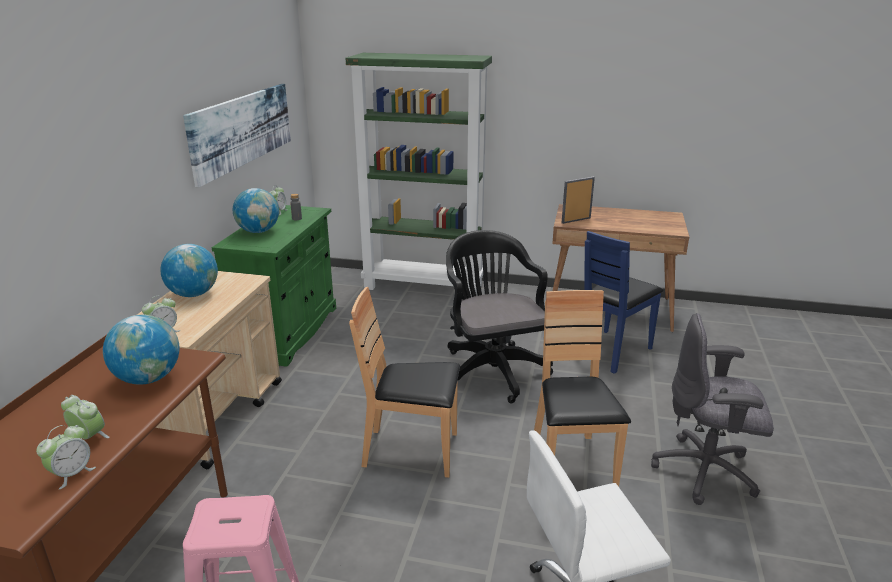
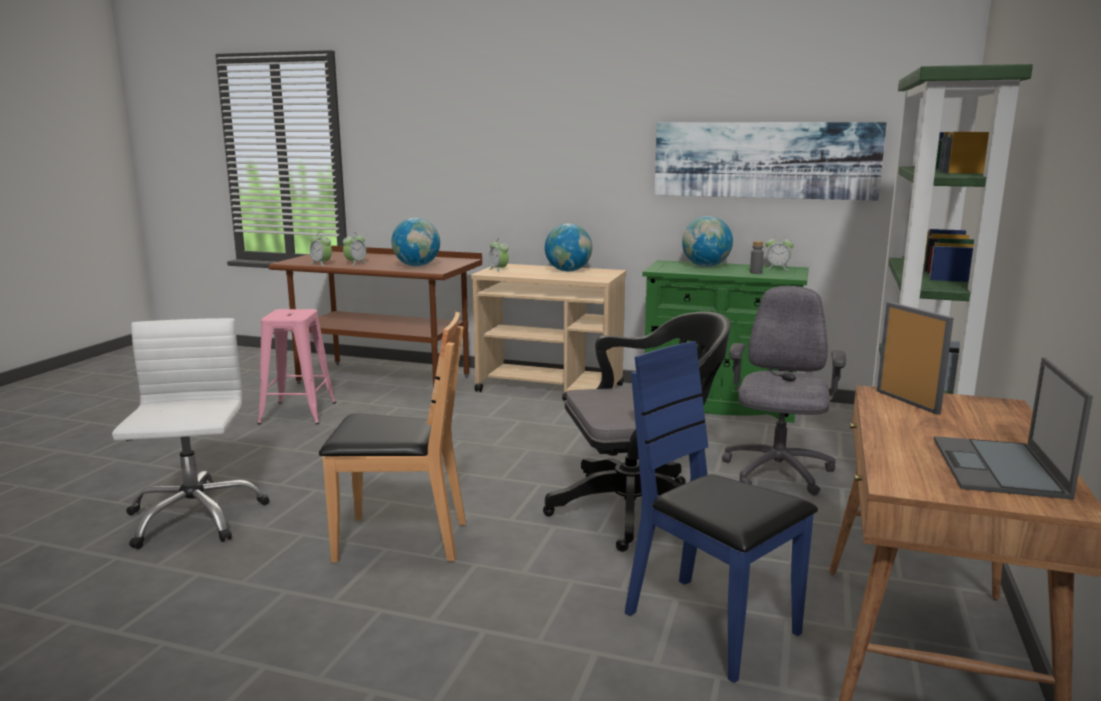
camera: 95 degrees right, 10 degrees down
brown chair [349,287,460,478] -> none
grey office chair [651,313,774,505] -> grey office chair moved to [722,286,846,495]
none -> laptop [934,357,1093,500]

